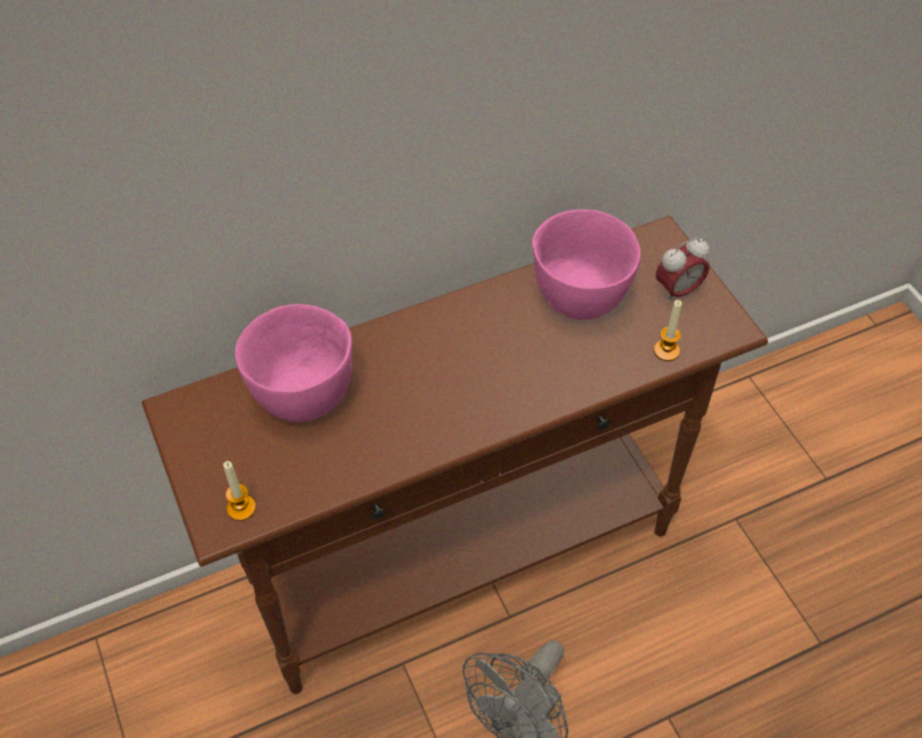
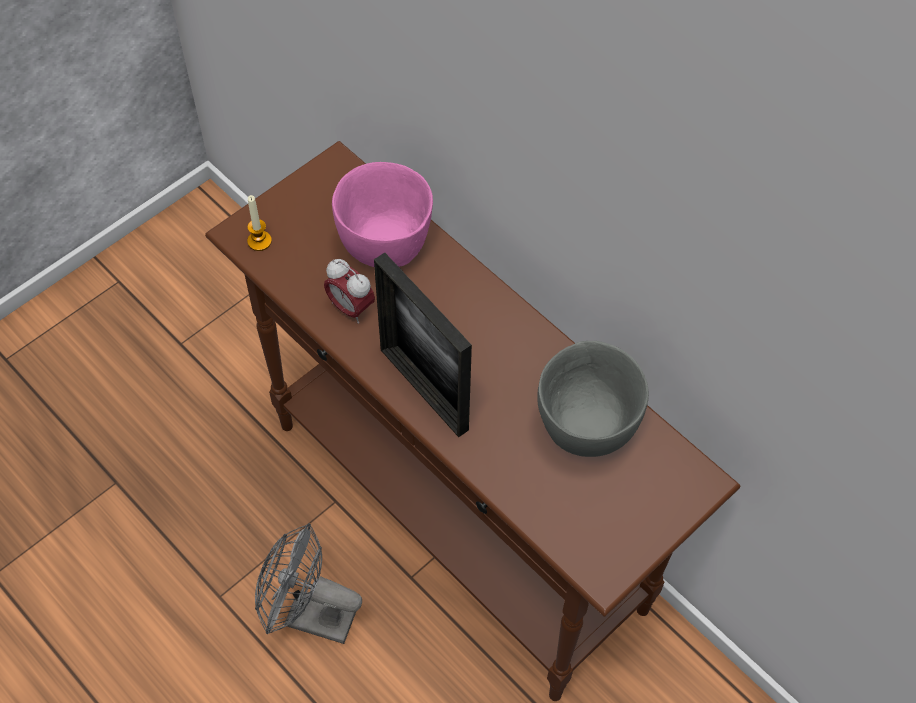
camera: 70 degrees right, 5 degrees up
pink bowl [532,209,641,320] -> grey bowl [537,341,649,457]
candle [654,300,682,361] -> none
alarm clock [656,238,709,304] -> alarm clock moved to [324,259,375,324]
none -> picture frame [374,253,472,437]

